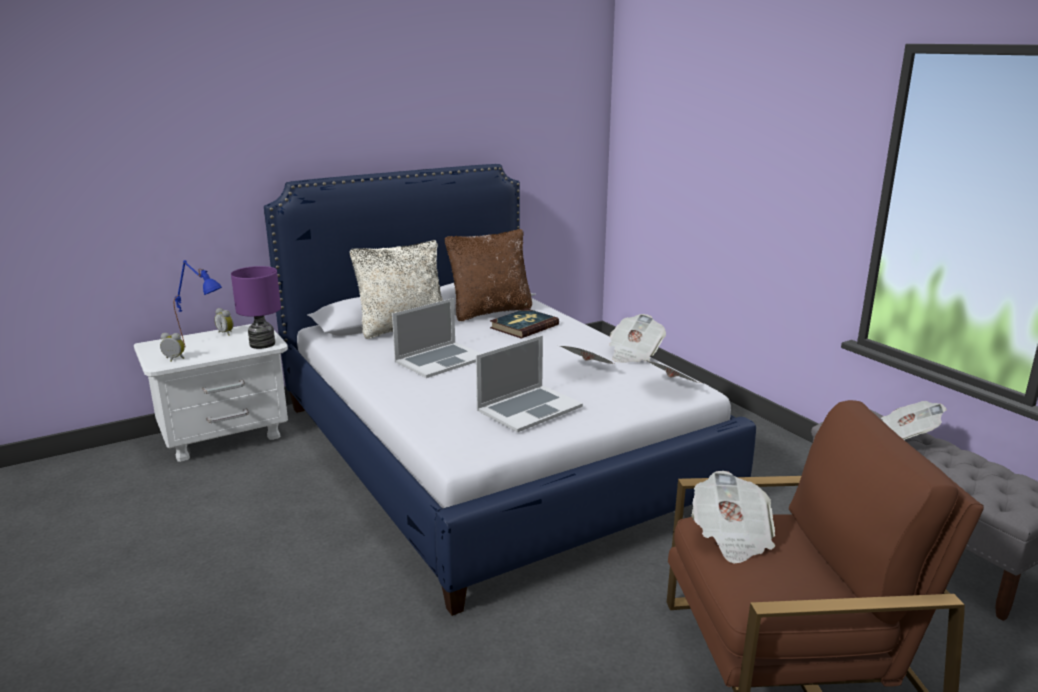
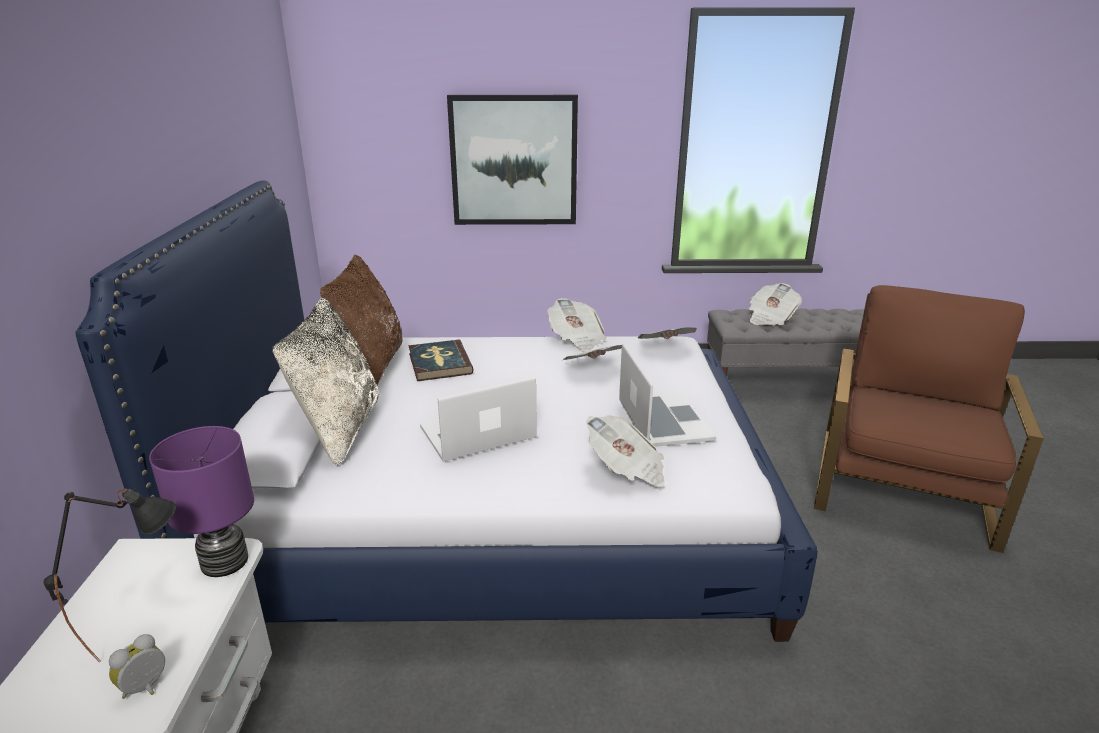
camera: 60 degrees left, 5 degrees up
blue table lamp [174,260,222,345] -> black table lamp [44,486,176,662]
alarm clock [214,308,234,336] -> none
laptop [392,298,482,378] -> laptop turned 105 degrees counterclockwise [420,376,537,462]
newspaper [691,471,775,564] -> newspaper moved to [586,415,665,488]
none -> picture [447,95,578,225]

